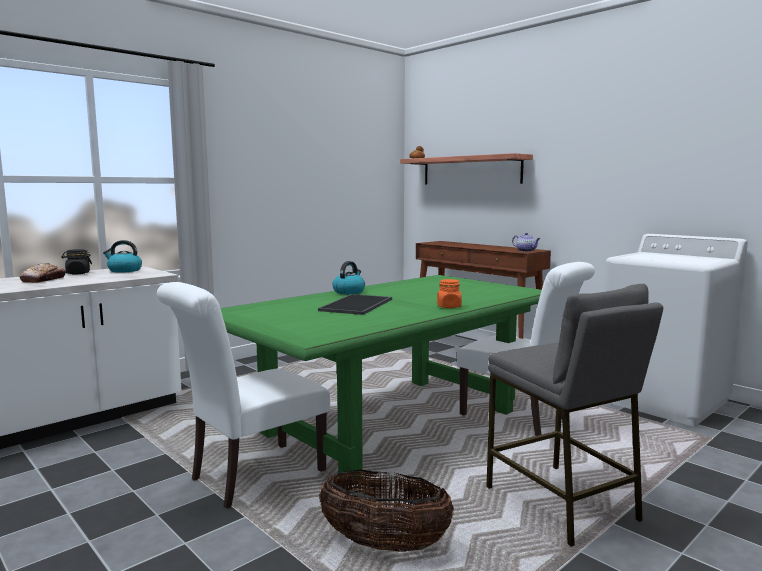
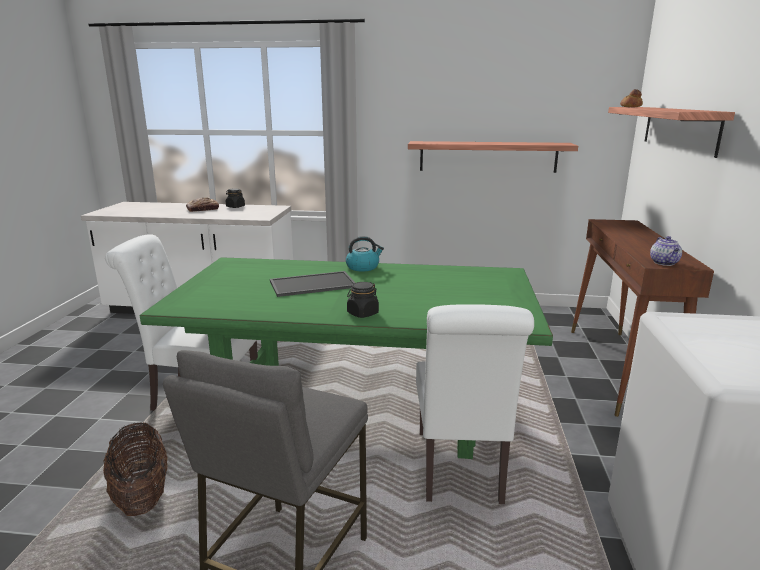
camera: 50 degrees right, 10 degrees up
kettle [103,240,142,273] -> none
orange jar [437,279,462,308] -> black jar [347,282,379,318]
none -> shelf [408,141,578,173]

